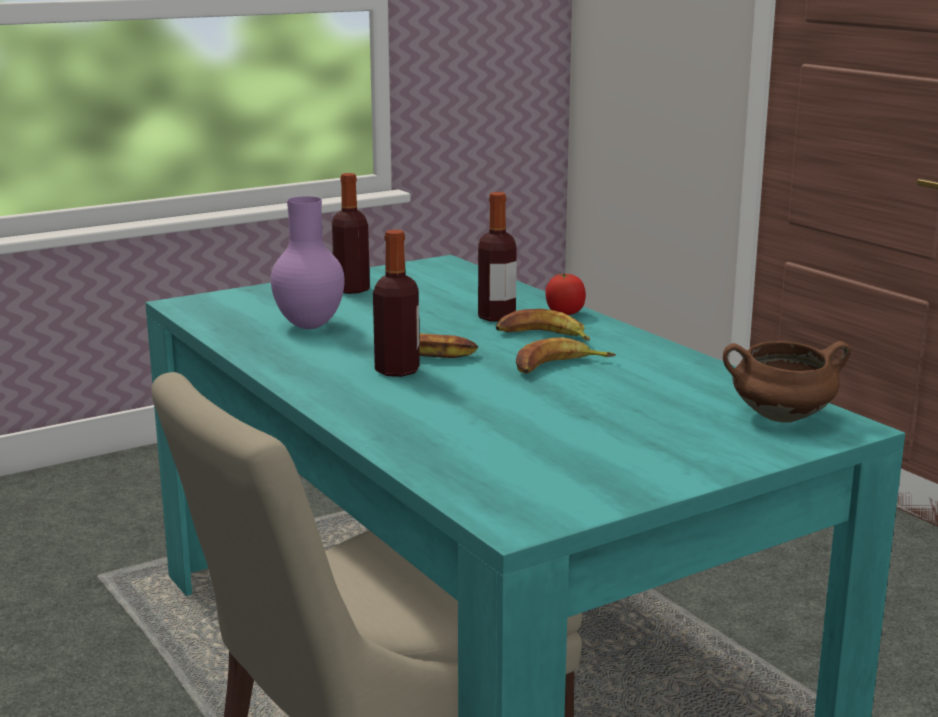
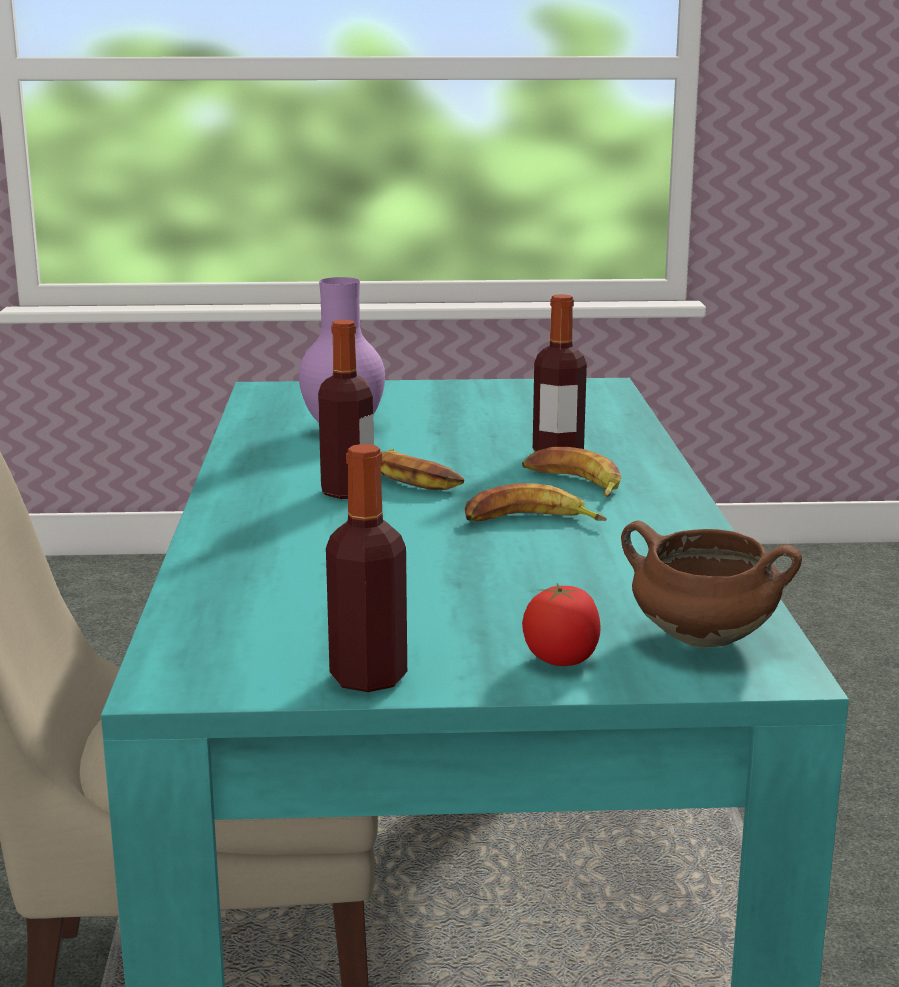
camera: 30 degrees right, 0 degrees up
bottle [332,173,370,294] -> bottle moved to [326,444,407,692]
tomato [545,274,586,315] -> tomato moved to [522,583,601,666]

